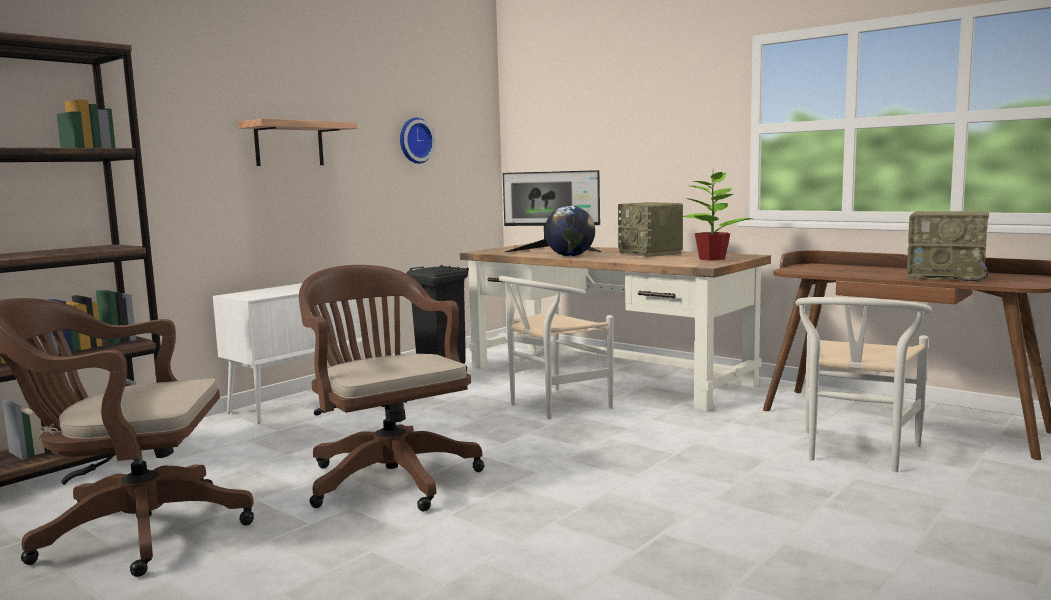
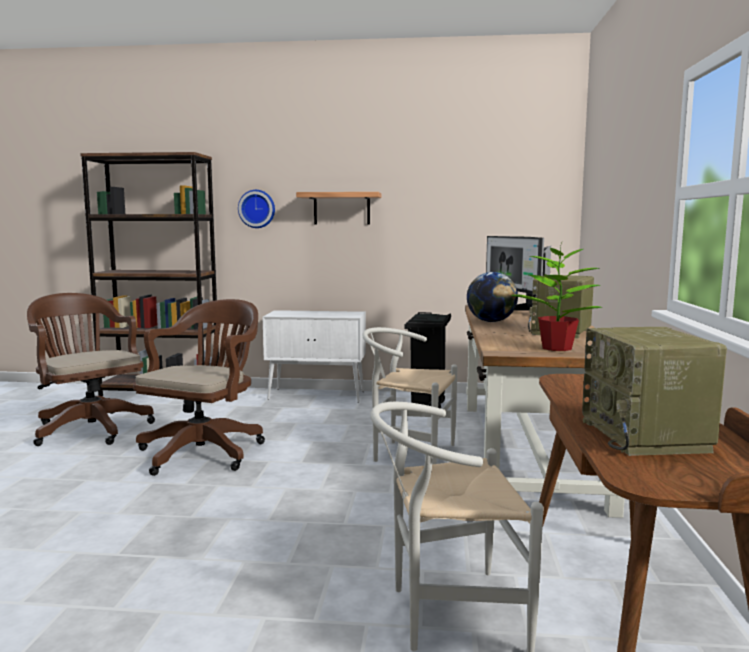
camera: 55 degrees right, 0 degrees up
wall clock [400,118,436,164] -> wall clock moved to [238,190,275,228]

